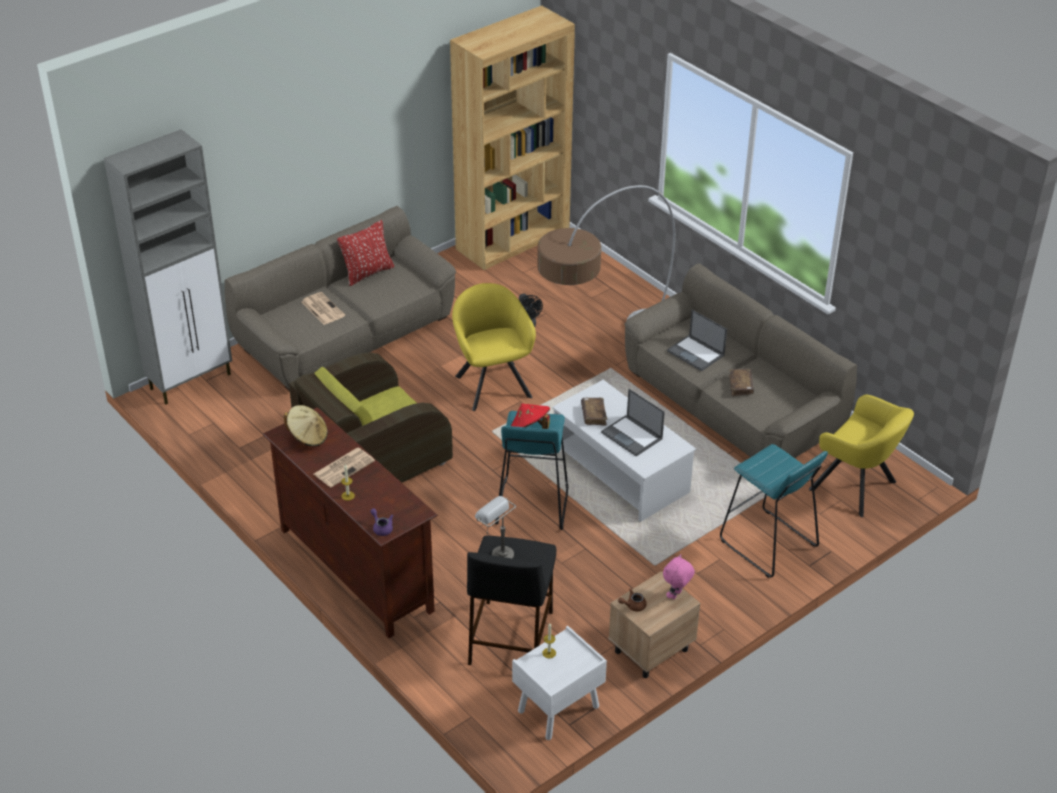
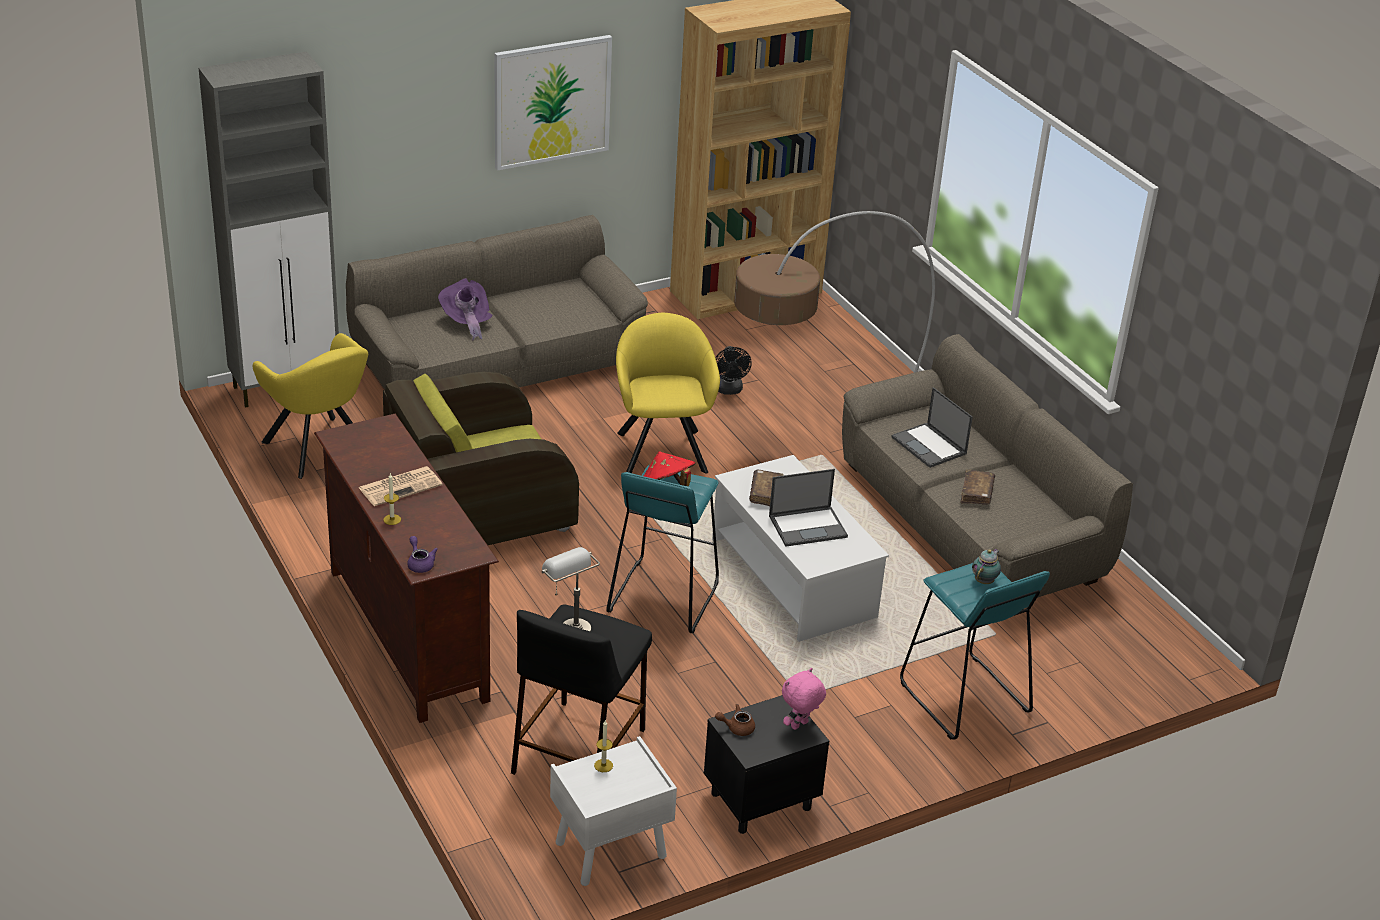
camera: 10 degrees right, 5 degrees down
beige hat [284,405,328,446] -> none
newspaper [301,292,345,325] -> purple hat [438,278,493,341]
red pillow [337,220,394,286] -> none
laptop [601,389,665,456] -> laptop turned 75 degrees counterclockwise [769,469,848,547]
beige nightstand [609,571,700,678] -> black nightstand [704,695,829,834]
yellow armchair [809,395,914,517] -> yellow armchair moved to [253,333,368,479]
none -> picture [494,35,612,171]
none -> teapot [972,549,1001,584]

